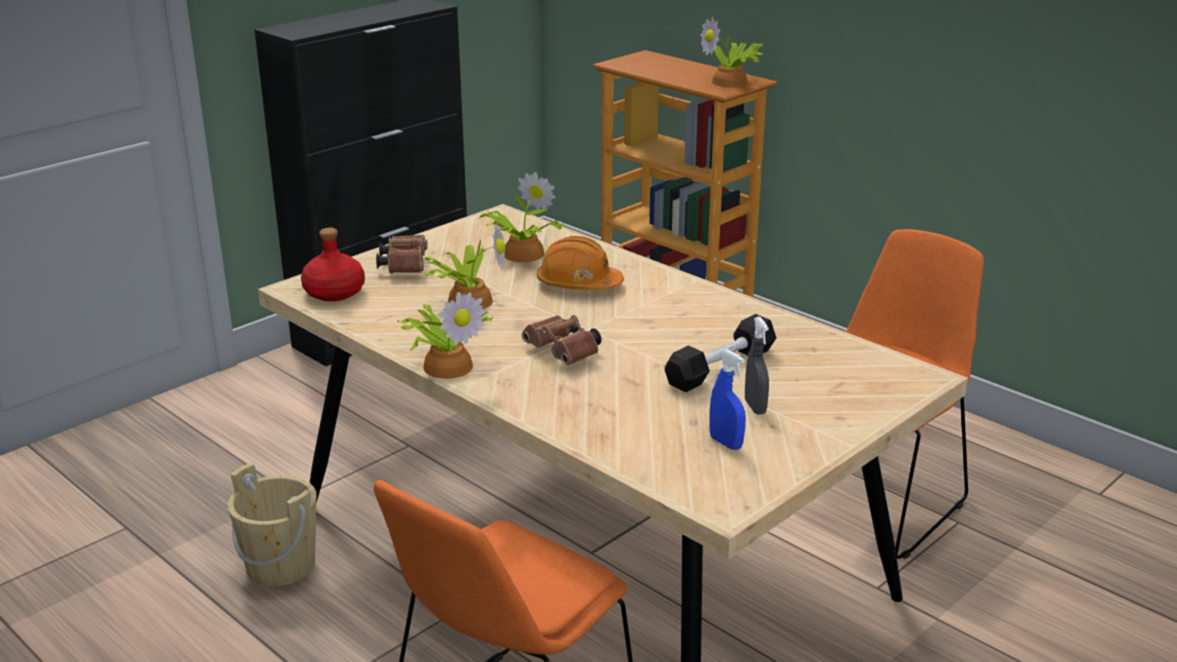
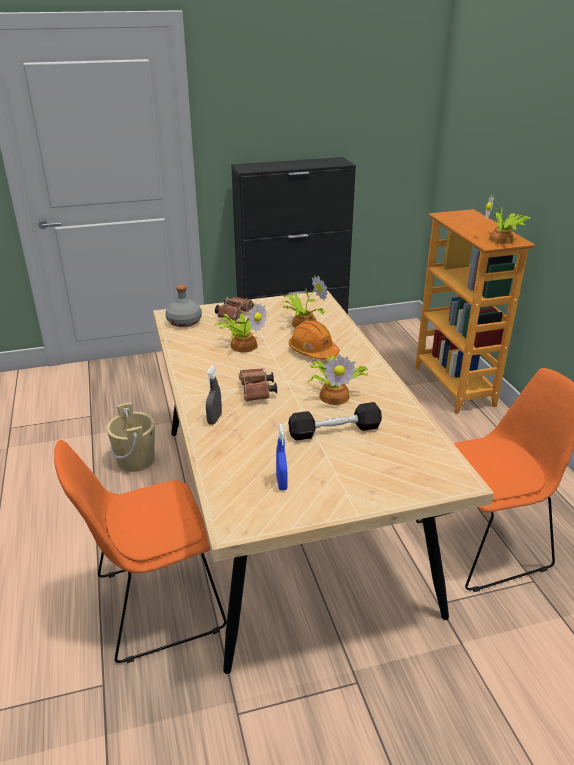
camera: 30 degrees right, 5 degrees up
red bottle [301,227,365,301] -> grey bottle [165,285,202,327]
potted plant [397,292,494,379] -> potted plant moved to [308,355,368,405]
grey spray bottle [745,317,769,415] -> grey spray bottle moved to [206,365,222,425]

